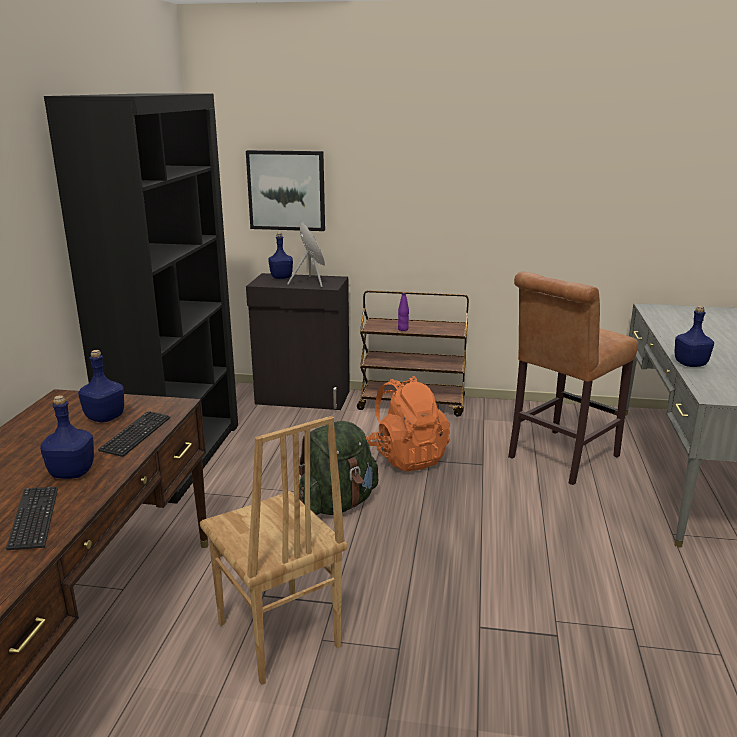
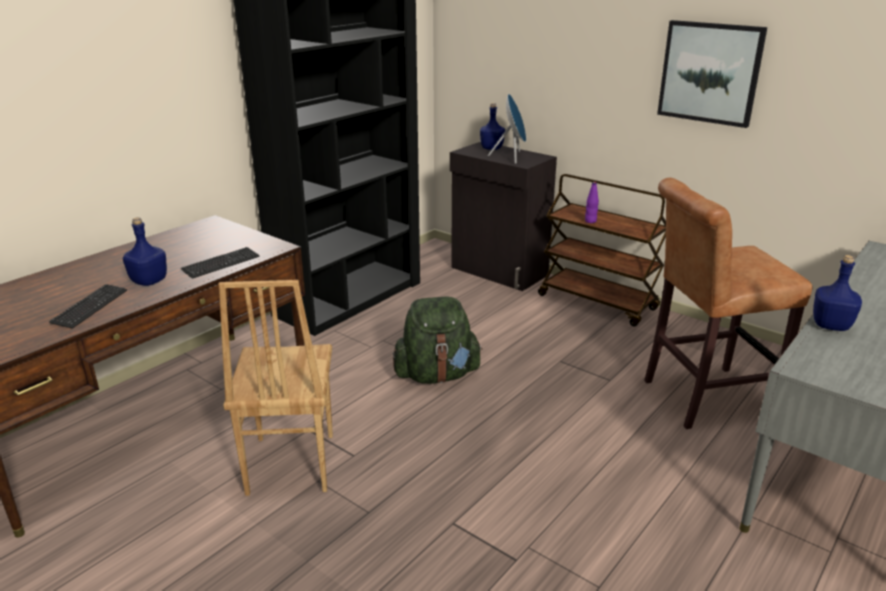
camera: 30 degrees right, 5 degrees up
blue bottle [78,350,124,423] -> none
picture [246,150,325,231] -> picture moved to [657,20,767,128]
orange backpack [366,376,450,471] -> none

